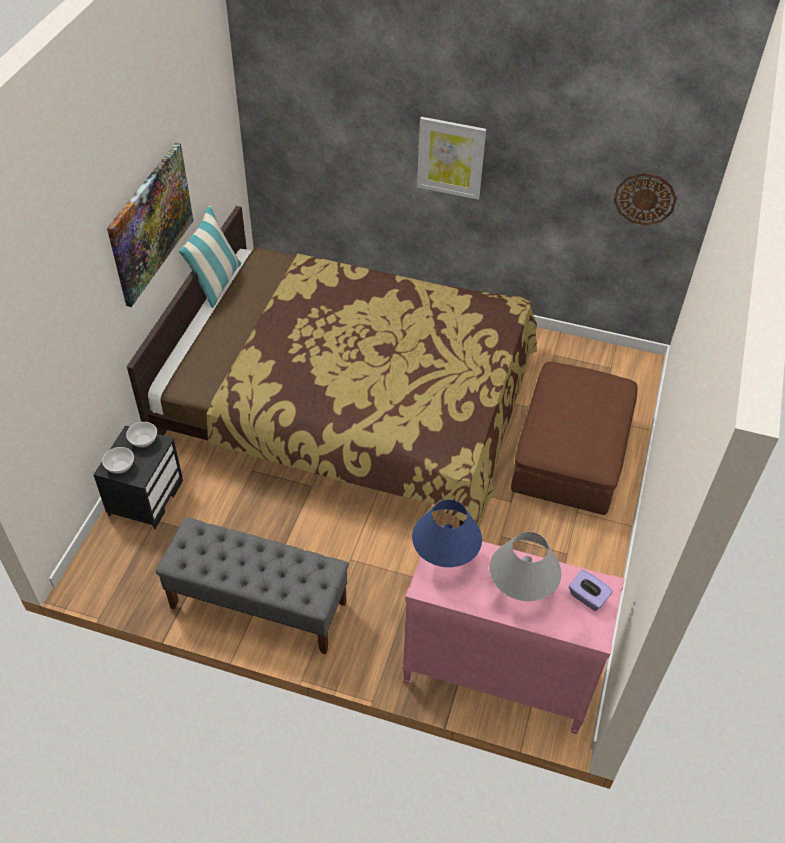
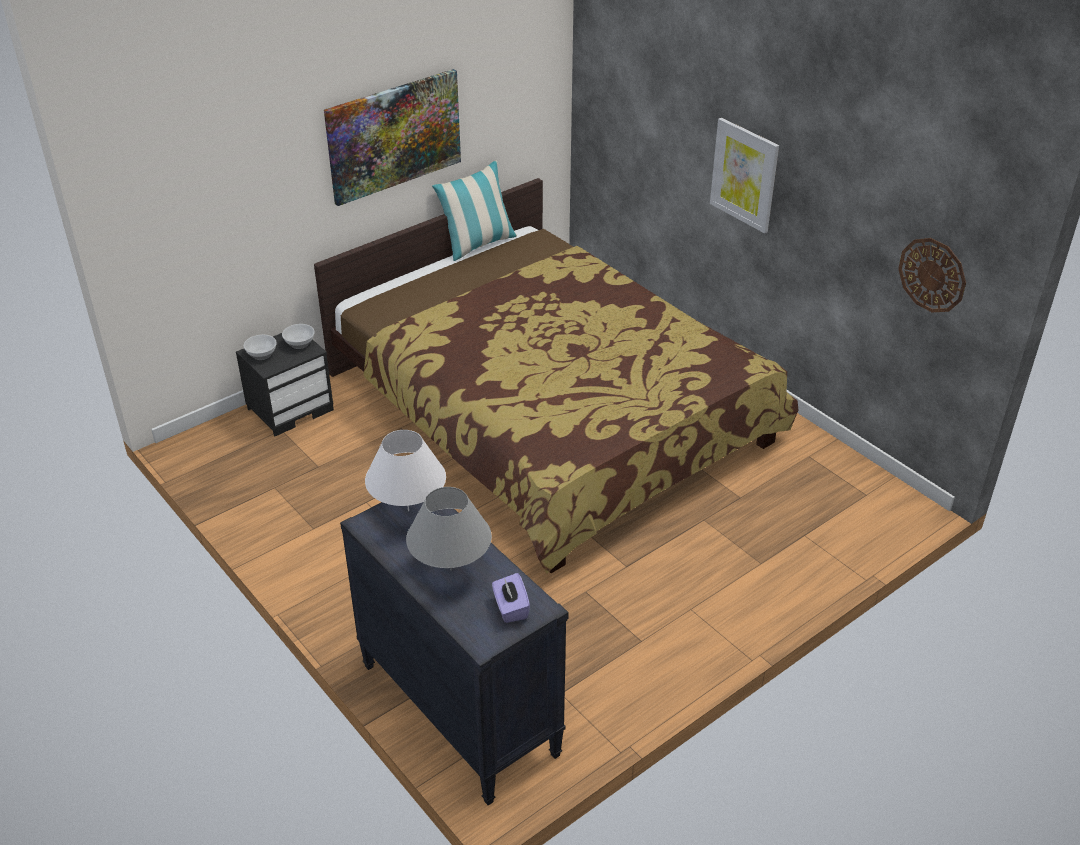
camera: 35 degrees right, 10 degrees down
grey bench [156,517,349,654] -> none
pink dresser [402,541,625,734] -> black dresser [340,502,569,805]
blue table lamp [412,500,482,567] -> white table lamp [365,430,446,511]
brown ottoman [511,362,638,515] -> none

